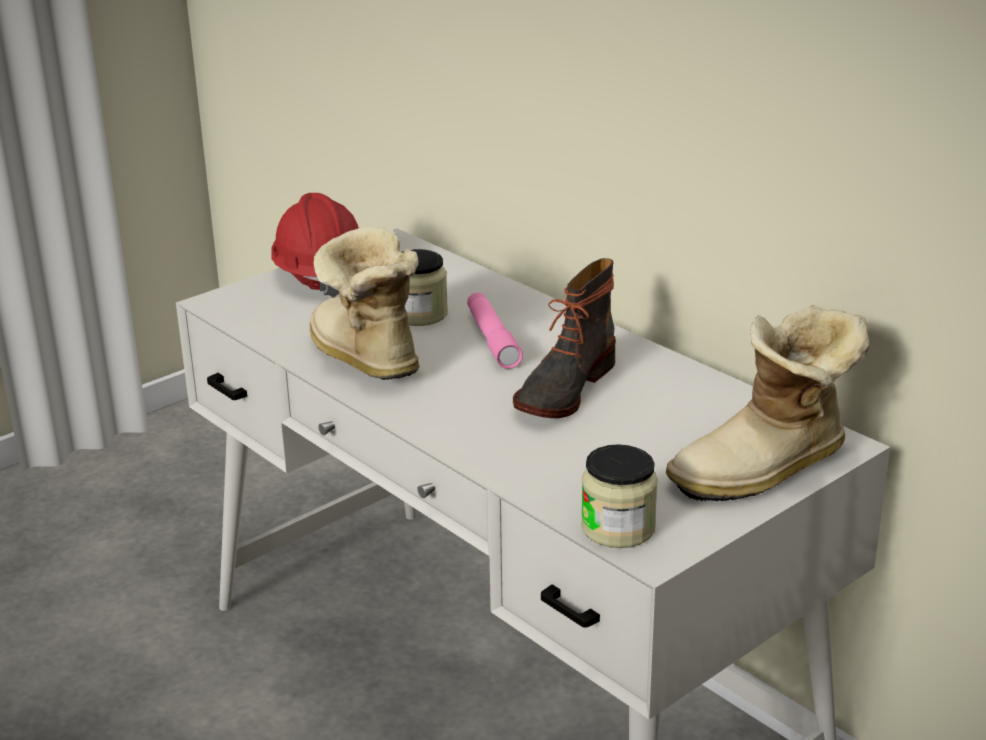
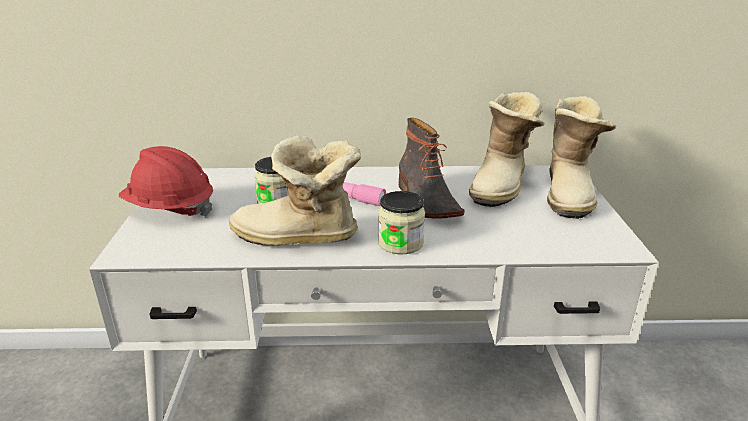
camera: 50 degrees left, 0 degrees up
jar [581,444,658,548] -> jar moved to [378,191,425,254]
none -> boot [469,92,545,207]

